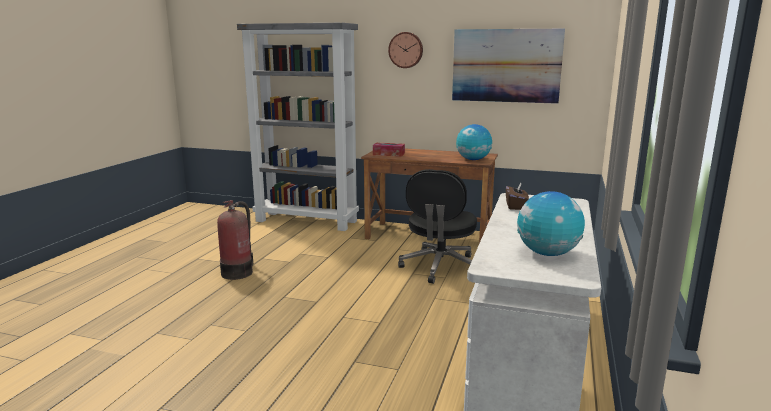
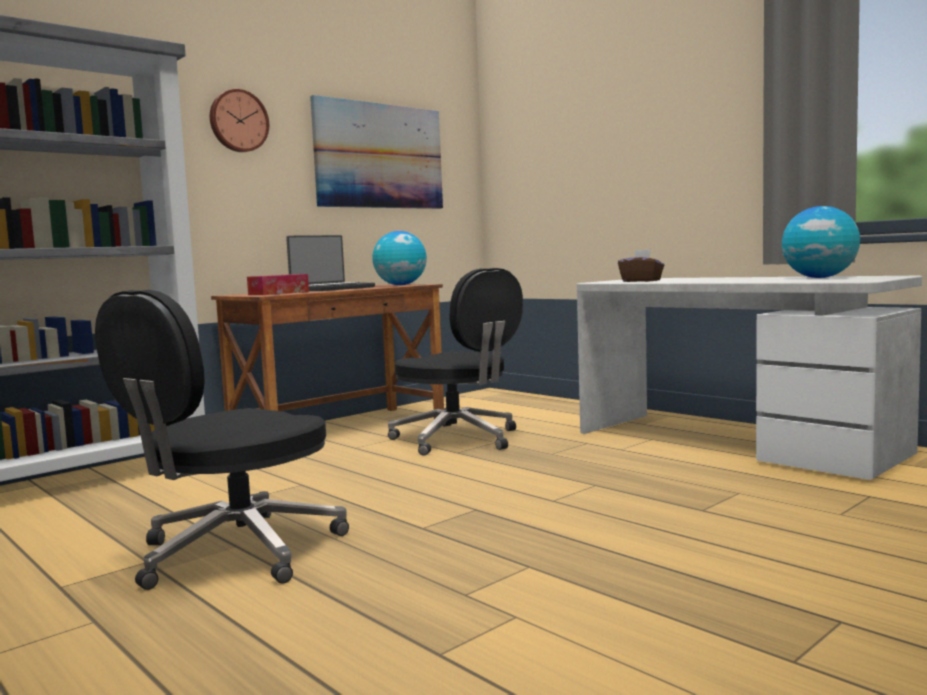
camera: 60 degrees left, 10 degrees down
fire extinguisher [217,200,253,280] -> black office chair [95,290,349,590]
none -> laptop [286,235,375,291]

